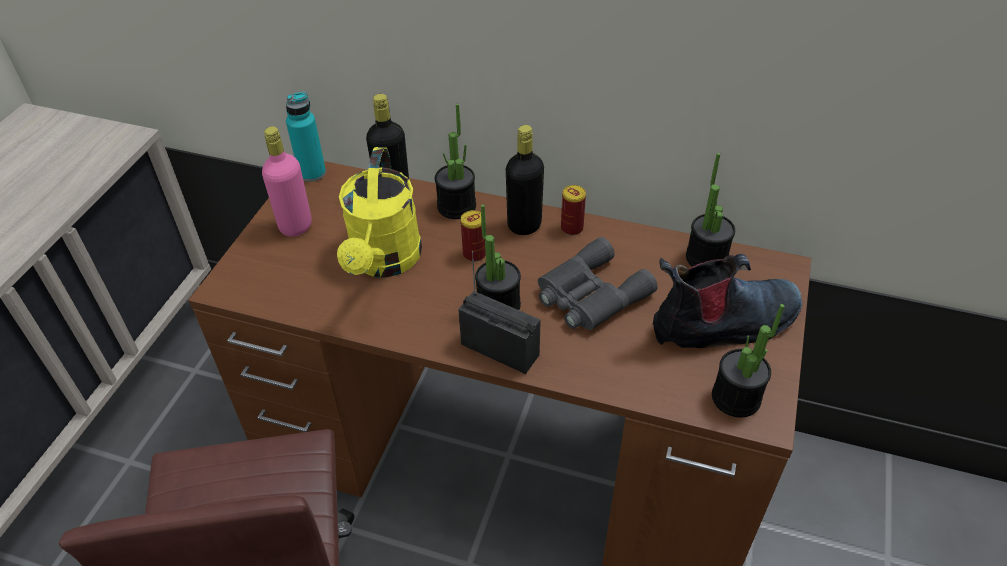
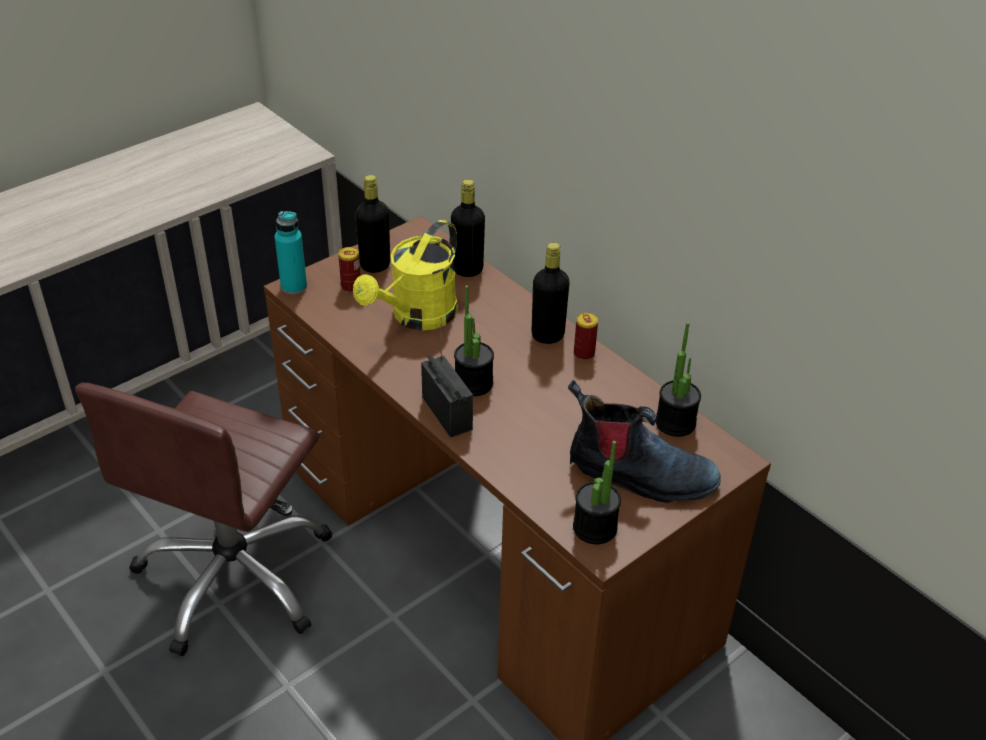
camera: 30 degrees right, 5 degrees down
pink bottle [262,126,312,237] -> black bottle [355,175,390,273]
turquoise bottle [286,92,326,182] -> turquoise bottle moved to [275,211,307,295]
potted plant [435,103,476,219] -> none
can [461,210,486,262] -> can moved to [338,247,361,293]
grey binoculars [538,237,658,330] -> none

